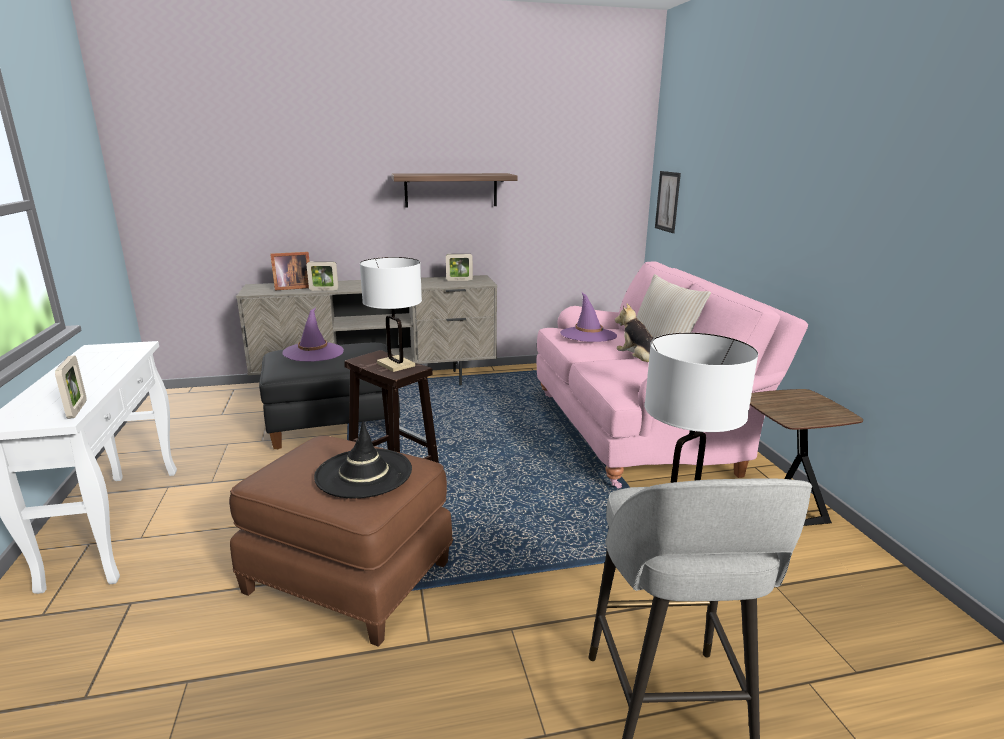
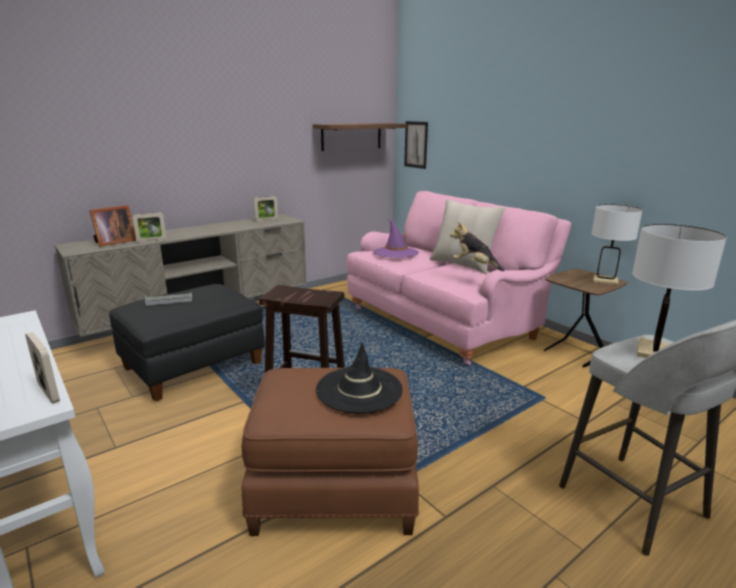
camera: 25 degrees left, 0 degrees up
purple hat [283,307,344,362] -> grey tray [145,292,192,306]
white table lamp [360,257,422,372] -> white table lamp moved to [591,204,643,285]
shelf [391,173,518,207] -> shelf moved to [313,123,407,151]

